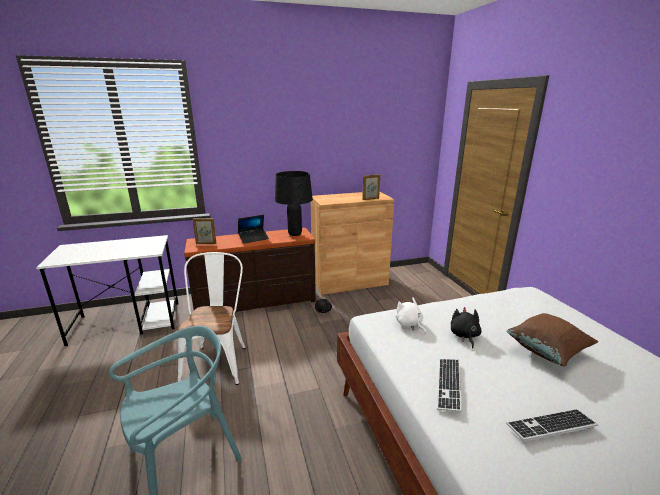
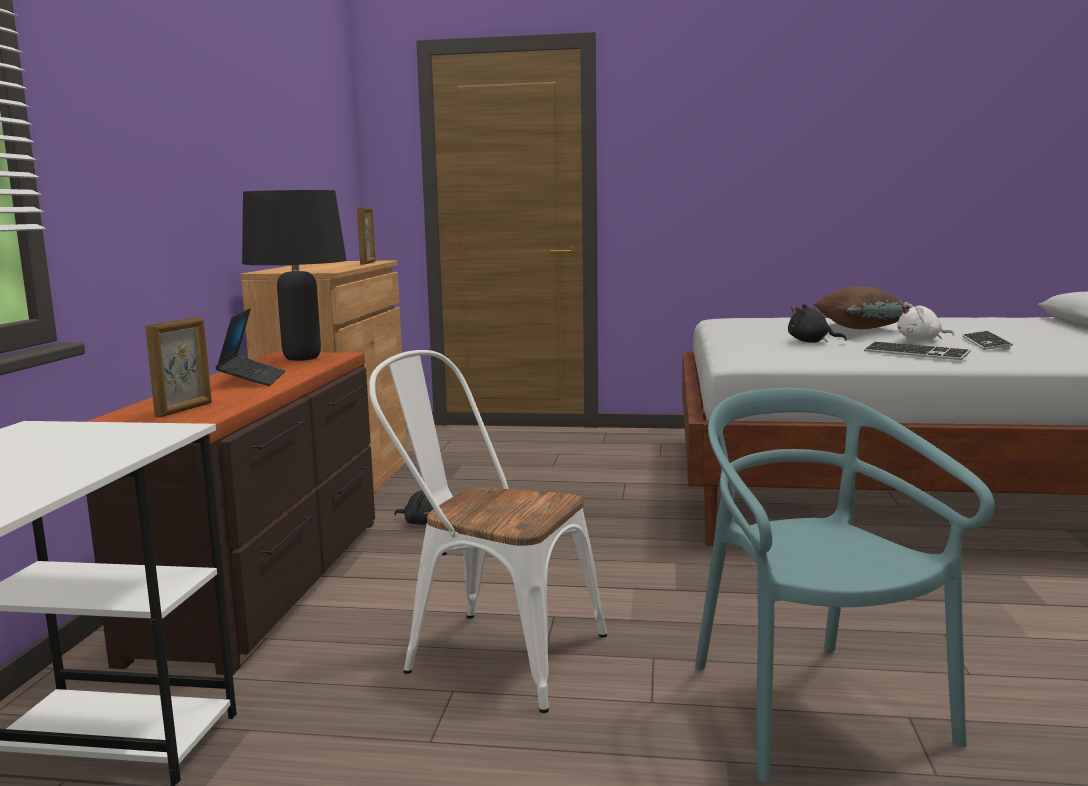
camera: 65 degrees left, 10 degrees down
white plush toy [395,297,426,334] -> white plush toy moved to [897,302,954,341]

